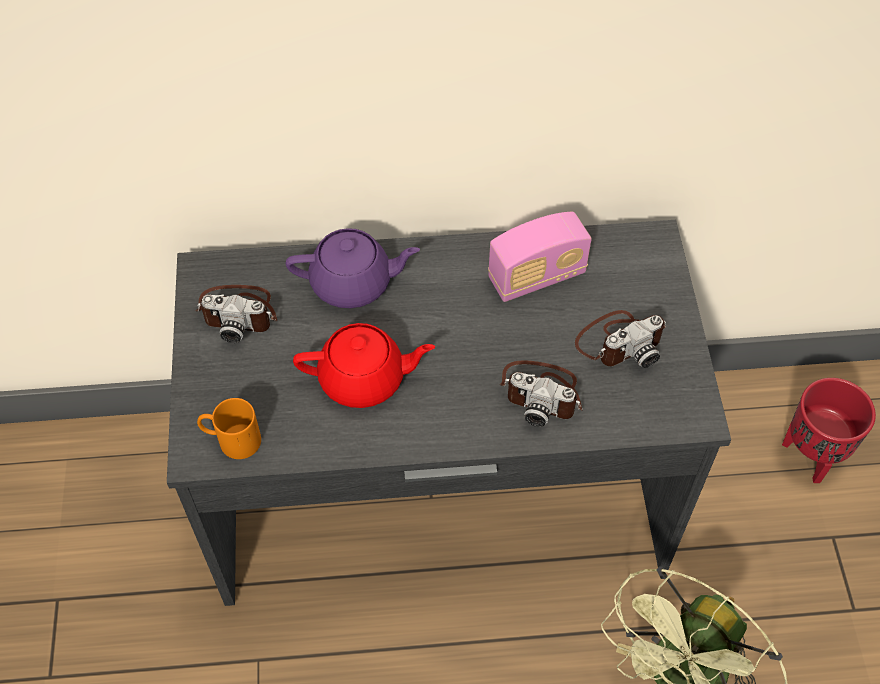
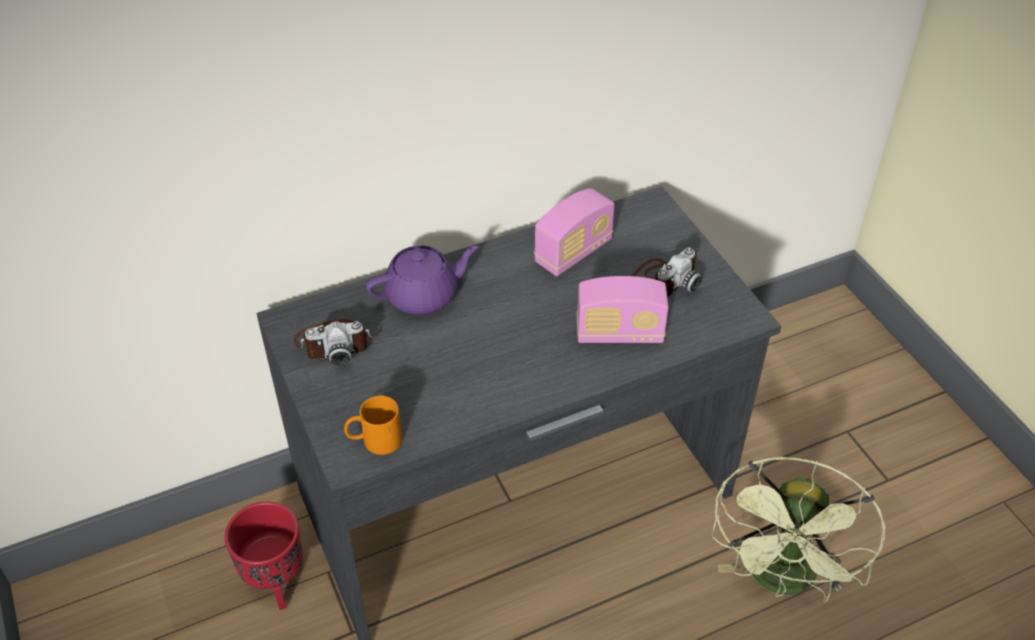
camera: 20 degrees left, 10 degrees down
red teapot [293,323,435,408] -> none
camera [500,360,583,427] -> radio [577,276,669,343]
red planter [782,378,876,483] -> red planter moved to [225,502,303,610]

